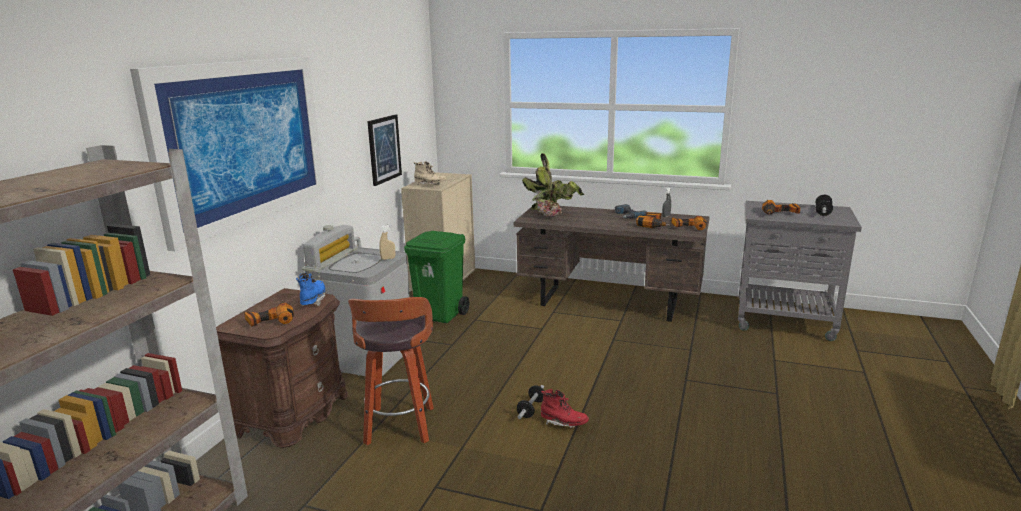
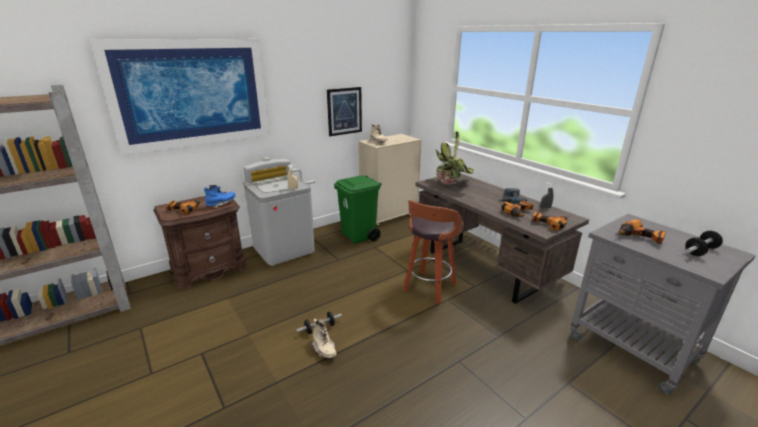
camera: 35 degrees right, 5 degrees up
stool [348,297,434,445] -> stool moved to [403,199,464,304]
red boot [541,389,589,428] -> beige boot [311,319,337,358]

